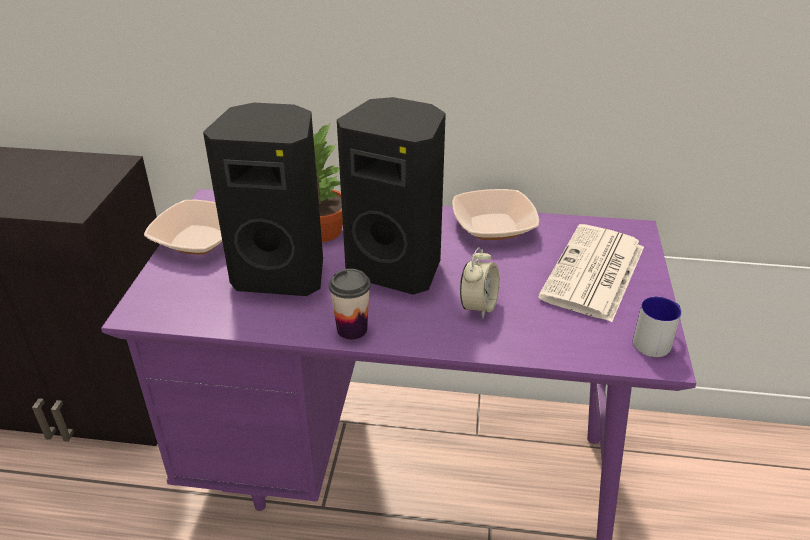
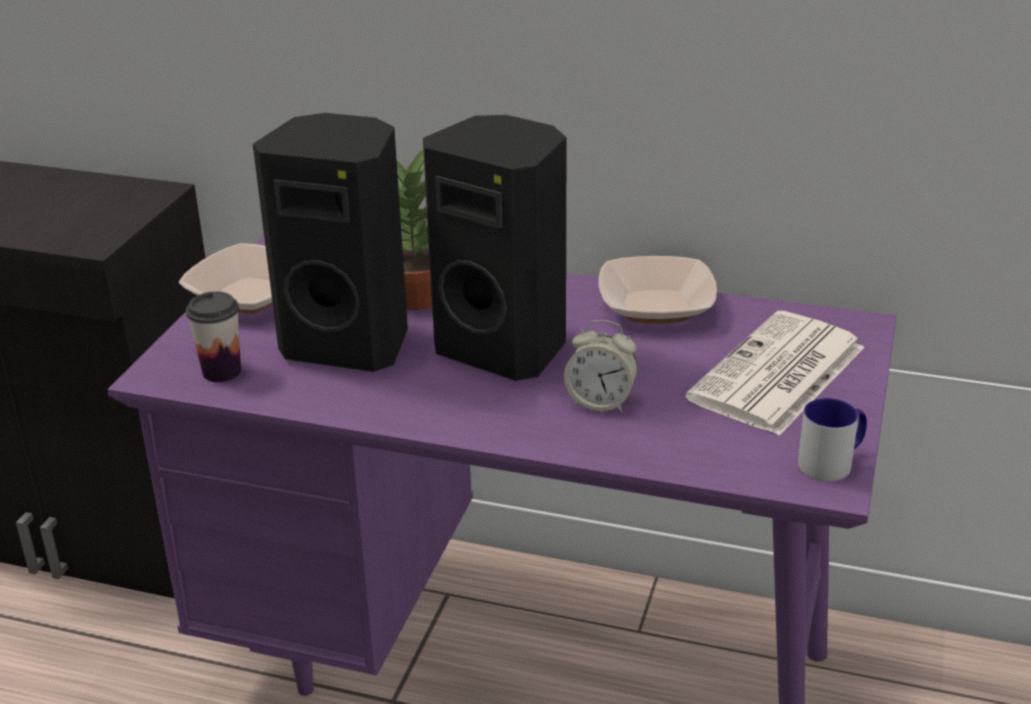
camera: 10 degrees right, 5 degrees down
cup [329,269,371,340] -> cup moved to [186,291,241,382]
alarm clock [460,247,499,319] -> alarm clock turned 75 degrees clockwise [564,320,638,413]

